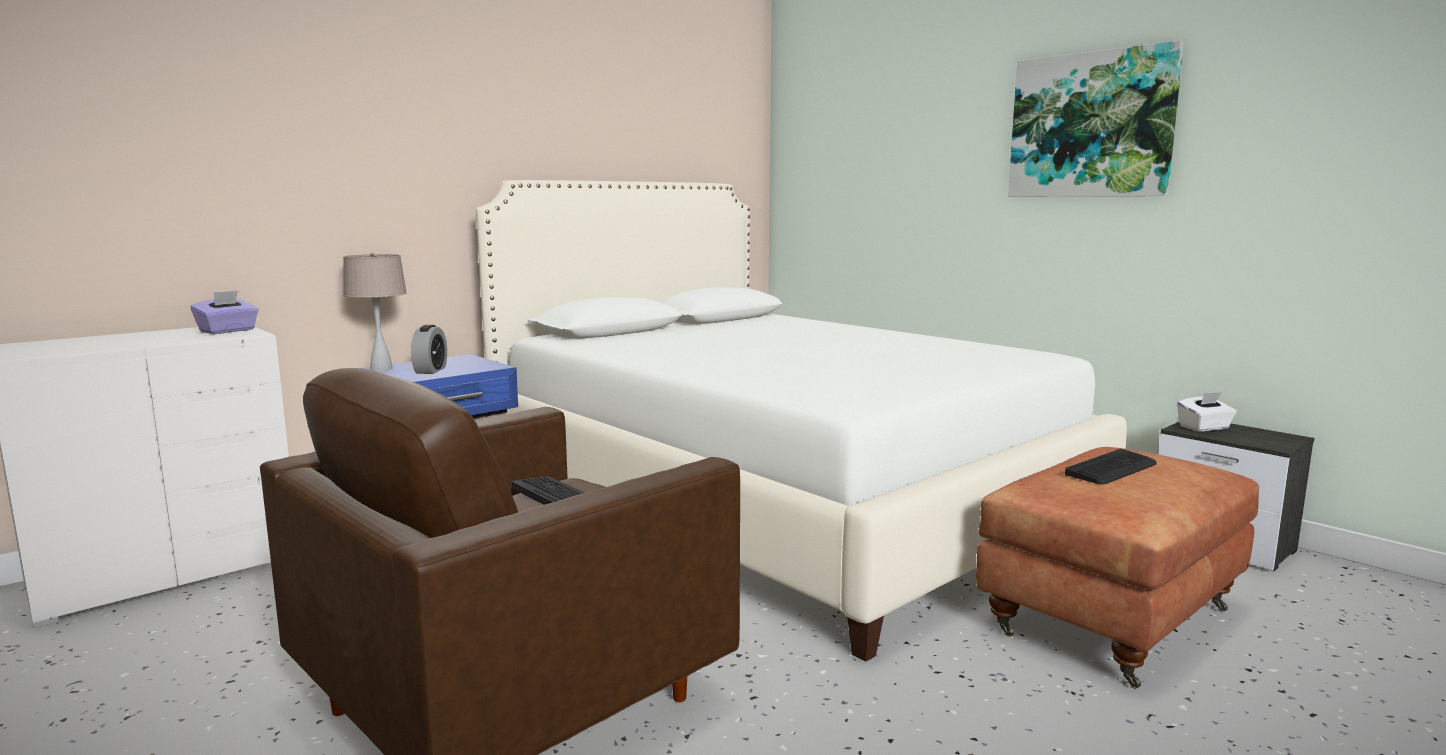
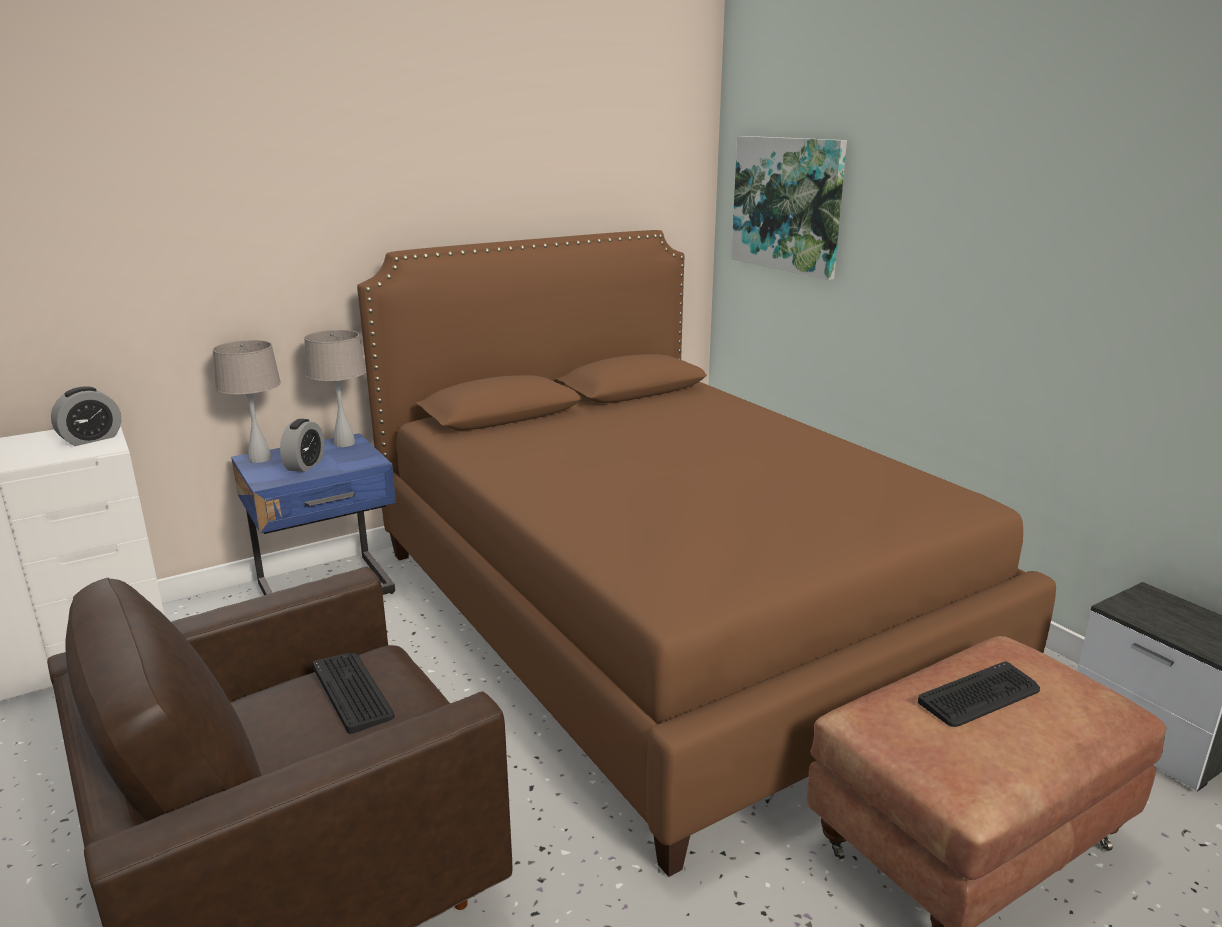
camera: 10 degrees right, 10 degrees up
purple tissue box [191,291,259,334] -> alarm clock [51,386,121,446]
white bed [476,180,1127,662] -> brown bed [357,230,1056,877]
picture [1008,40,1184,196] -> picture moved to [731,136,847,280]
white tissue box [1177,392,1237,432] -> none
none -> beige table lamp [304,330,366,447]

